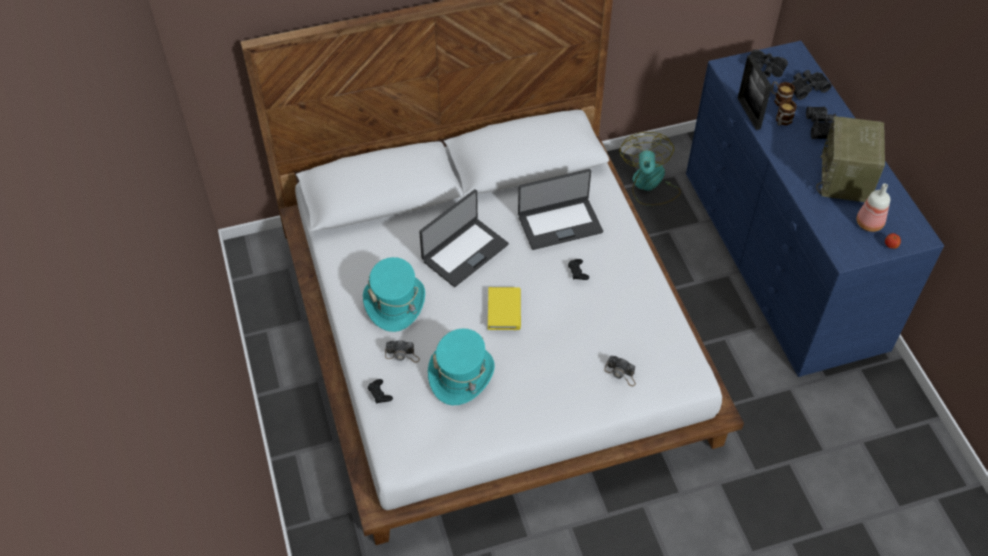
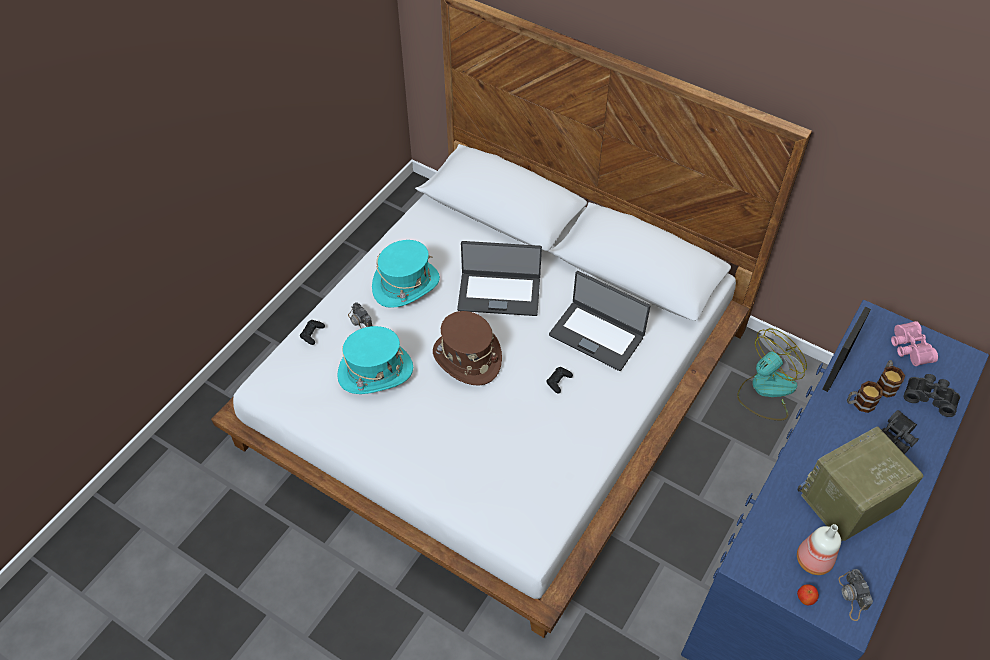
camera: 50 degrees right, 0 degrees up
yellow book [488,287,521,330] -> brown hat [433,311,502,386]
camera [604,356,636,386] -> camera moved to [839,569,873,621]
black binoculars [750,49,788,78] -> pink binoculars [891,321,938,366]

